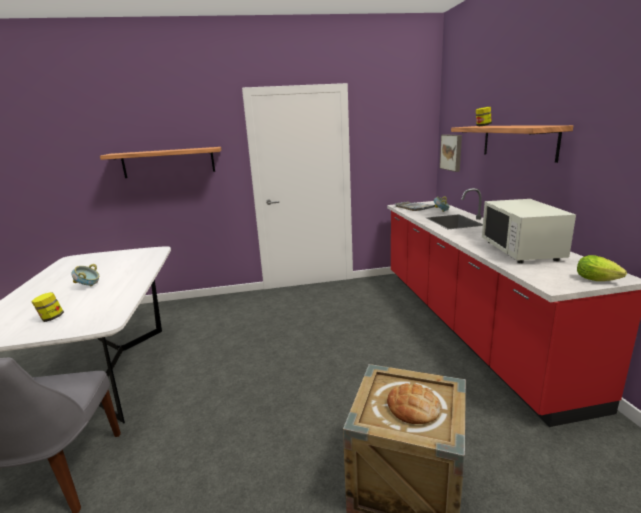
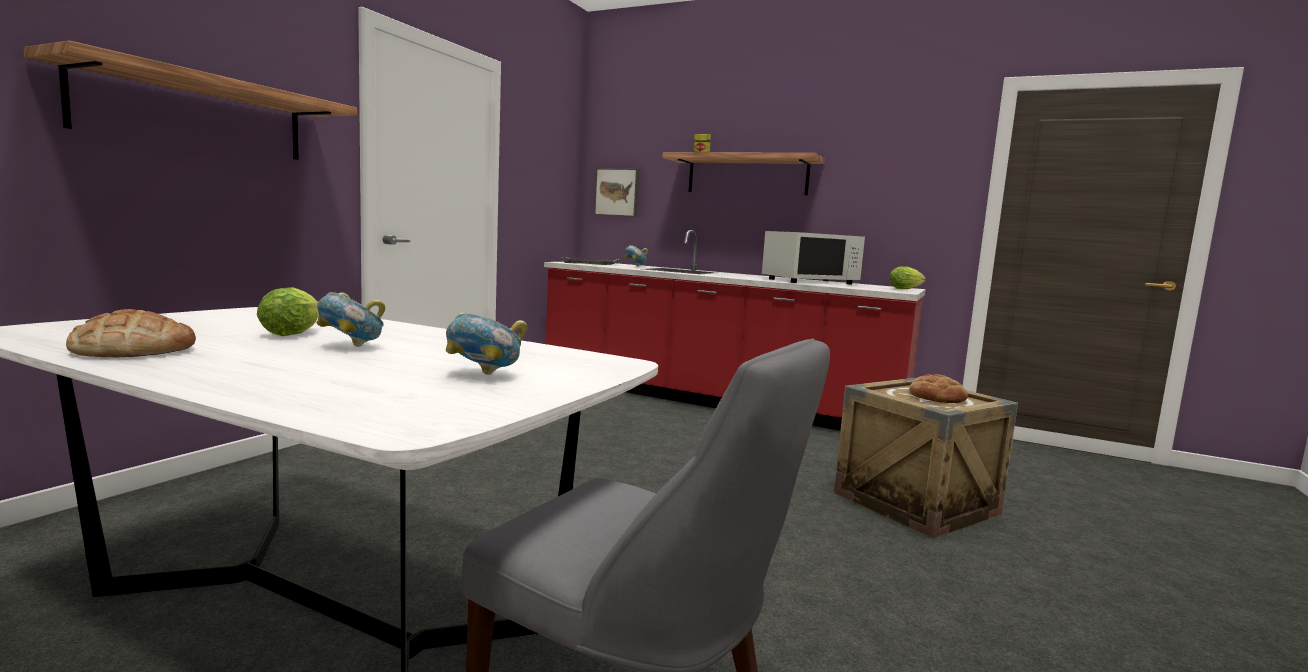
camera: 55 degrees left, 10 degrees down
jar [31,292,64,322] -> bowl [446,312,527,375]
white microwave [482,199,576,263] -> white microwave turned 60 degrees counterclockwise [762,231,865,285]
none -> bread [66,309,196,357]
none -> lettuce [257,287,319,336]

